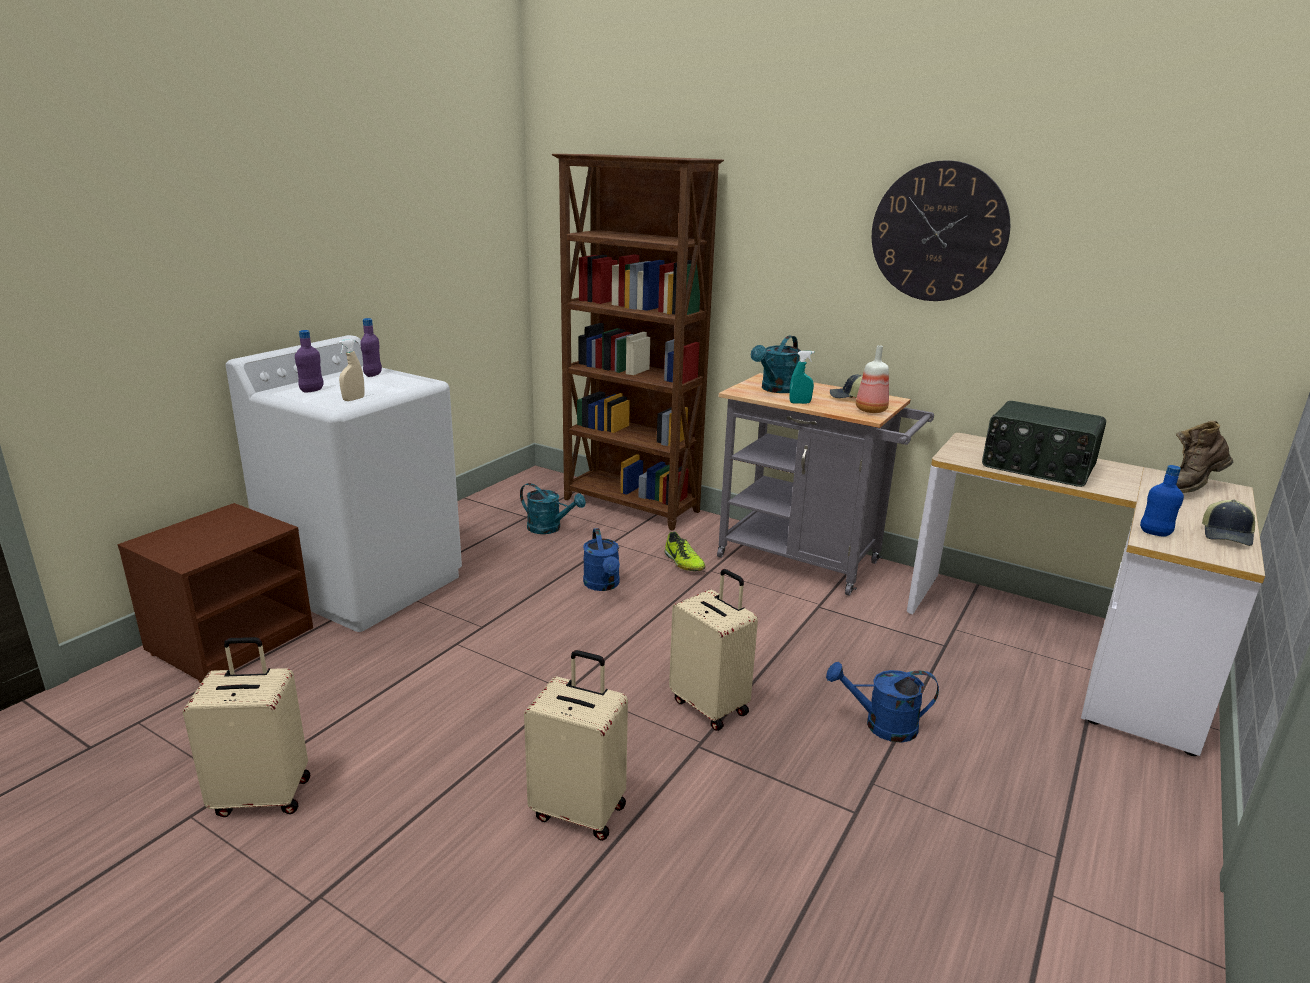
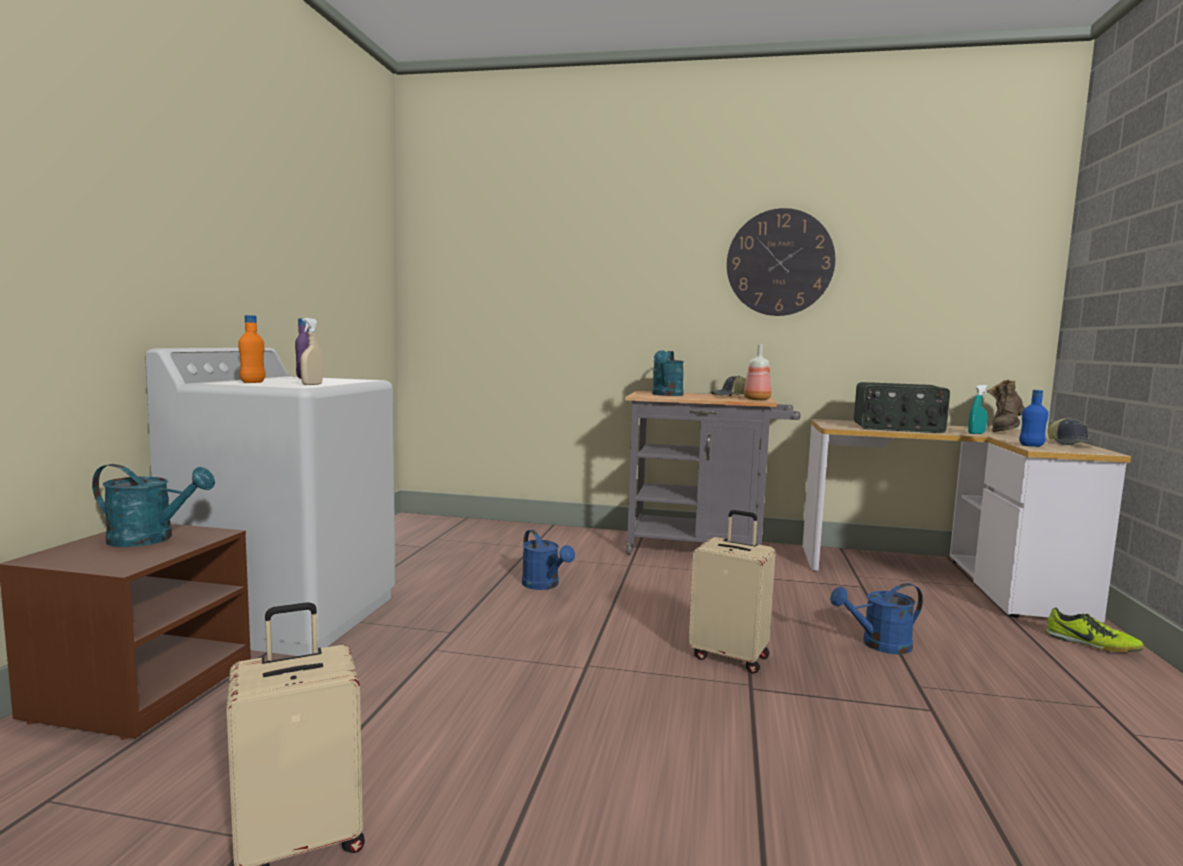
camera: 20 degrees left, 15 degrees down
purple bottle [295,330,323,392] -> orange bottle [238,315,266,383]
turquoise watering can [520,483,586,534] -> turquoise watering can moved to [92,464,215,547]
beige suitcase [524,650,628,841] -> none
brown bookcase [552,154,724,531] -> none
shoe [664,532,705,571] -> shoe moved to [1046,607,1144,652]
turquoise spray bottle [790,351,814,404] -> turquoise spray bottle moved to [968,385,988,434]

